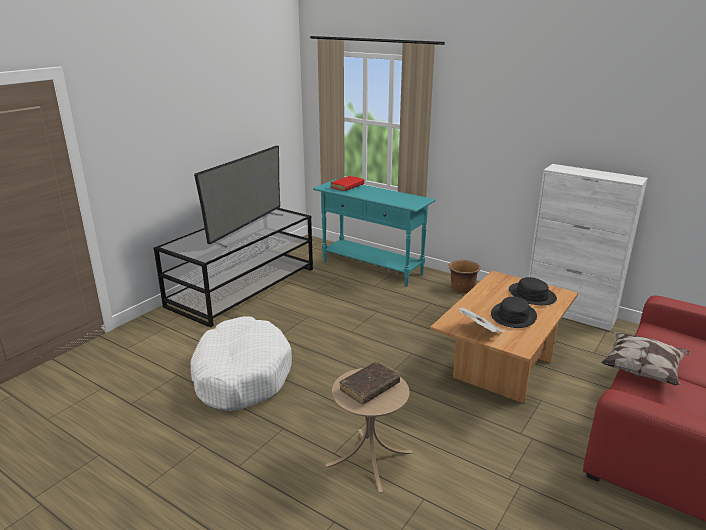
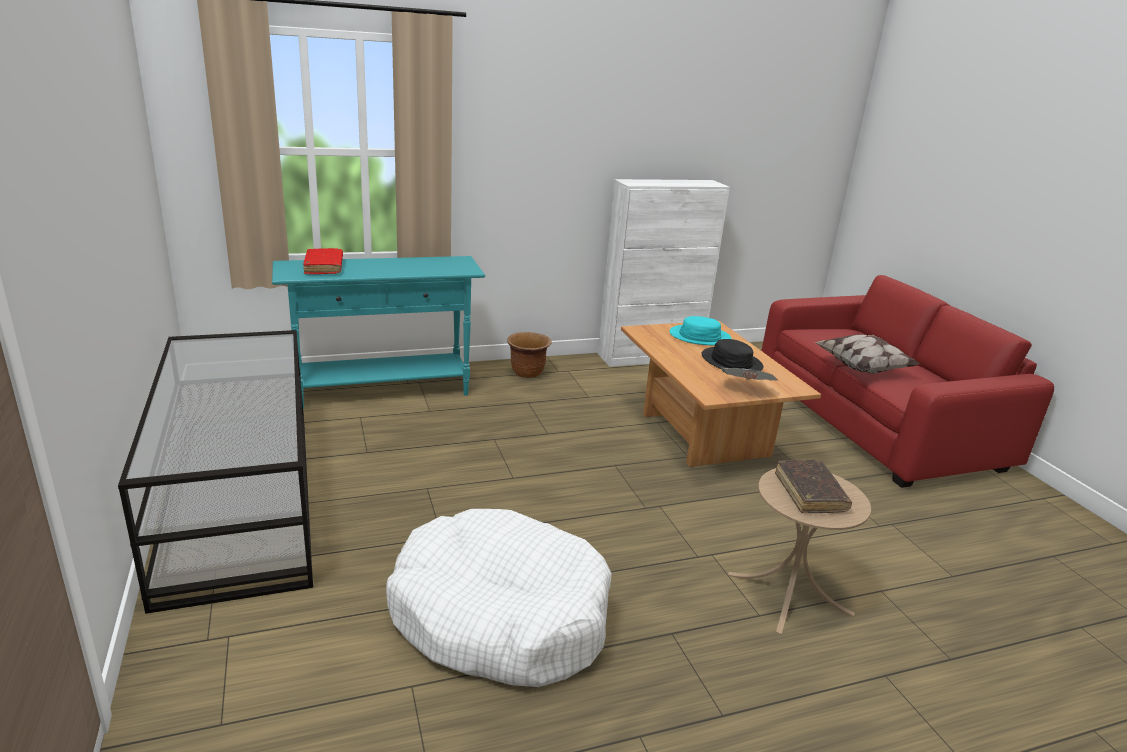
camera: 55 degrees left, 0 degrees up
television [194,146,283,247] -> none
black hat [509,277,557,305] -> turquoise hat [669,316,732,345]

